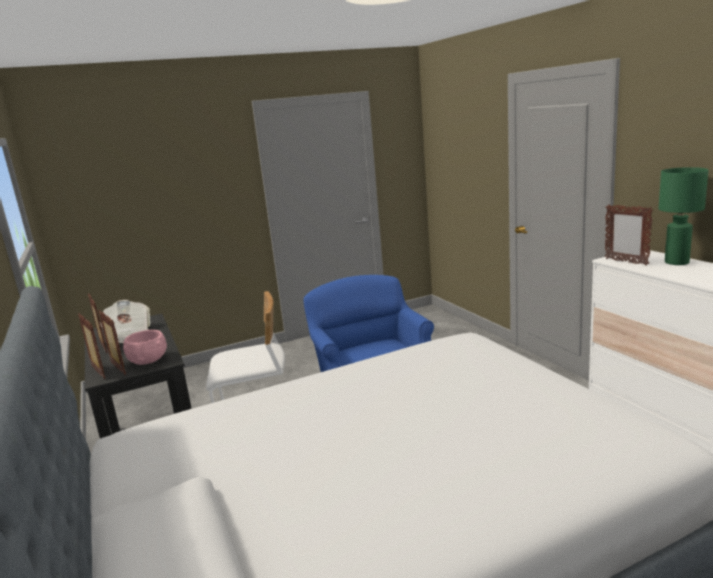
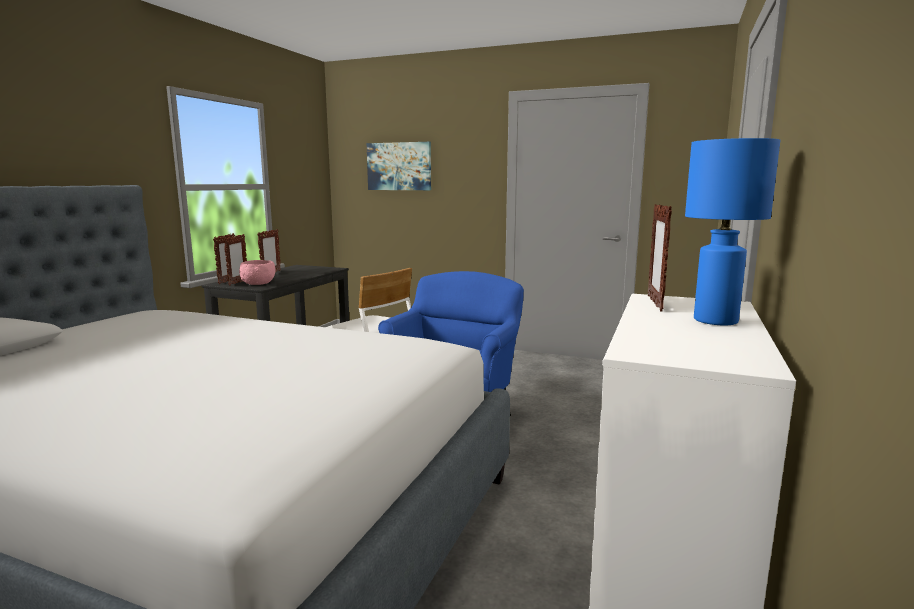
camera: 45 degrees right, 5 degrees down
newspaper [100,300,150,343] -> none
green table lamp [658,167,709,265] -> blue table lamp [685,138,780,325]
none -> picture [367,142,431,190]

